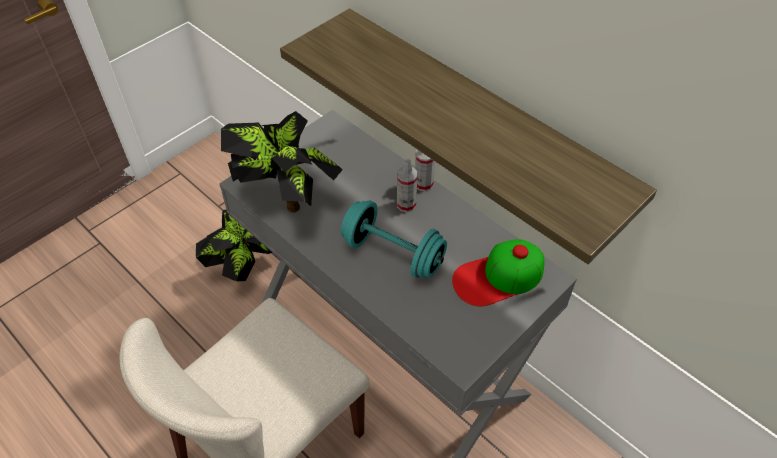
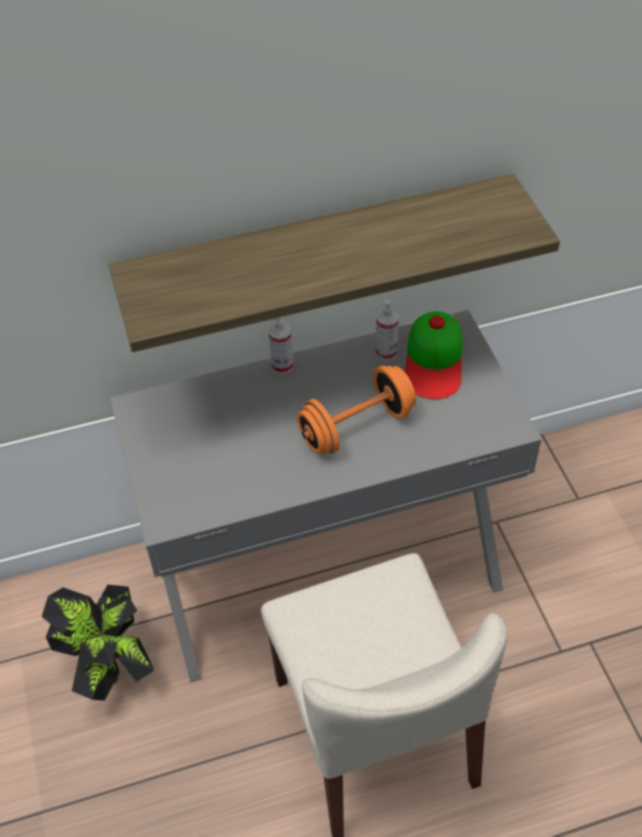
camera: 60 degrees left, 0 degrees up
potted plant [221,111,343,213] -> none
turquoise dumbbell [341,200,447,278] -> orange dumbbell [297,365,416,454]
spray bottle [397,158,417,212] -> spray bottle moved to [376,299,399,361]

